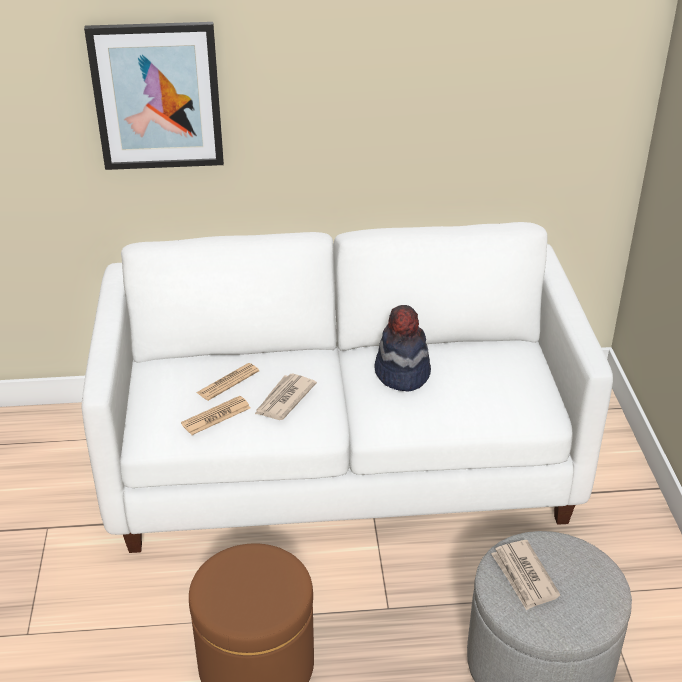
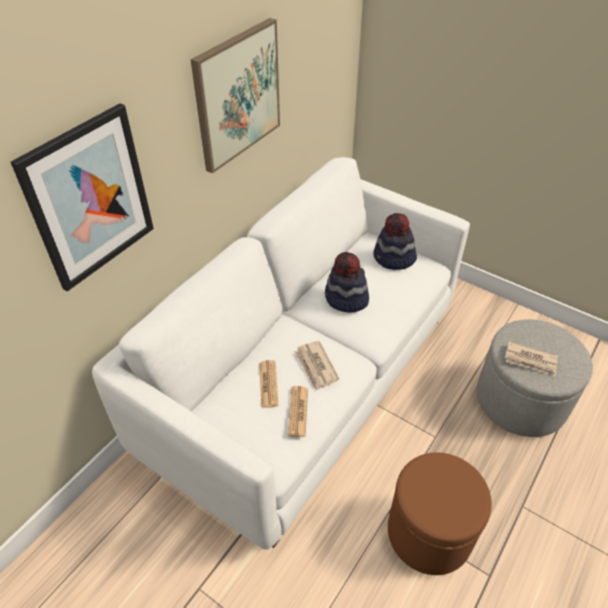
camera: 50 degrees left, 10 degrees up
none -> picture [191,18,280,174]
none -> hat [373,213,417,270]

